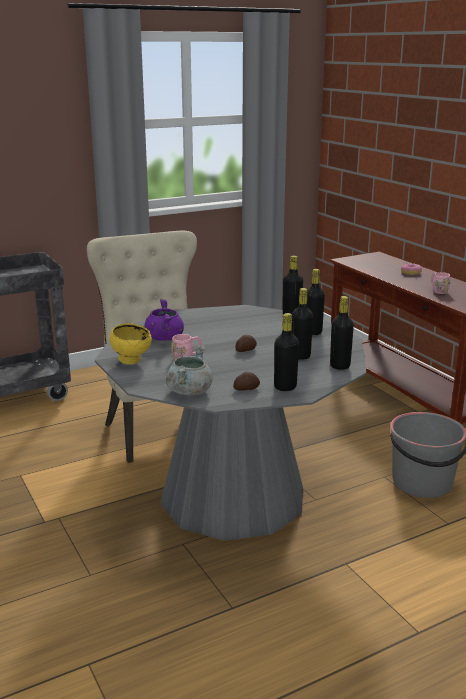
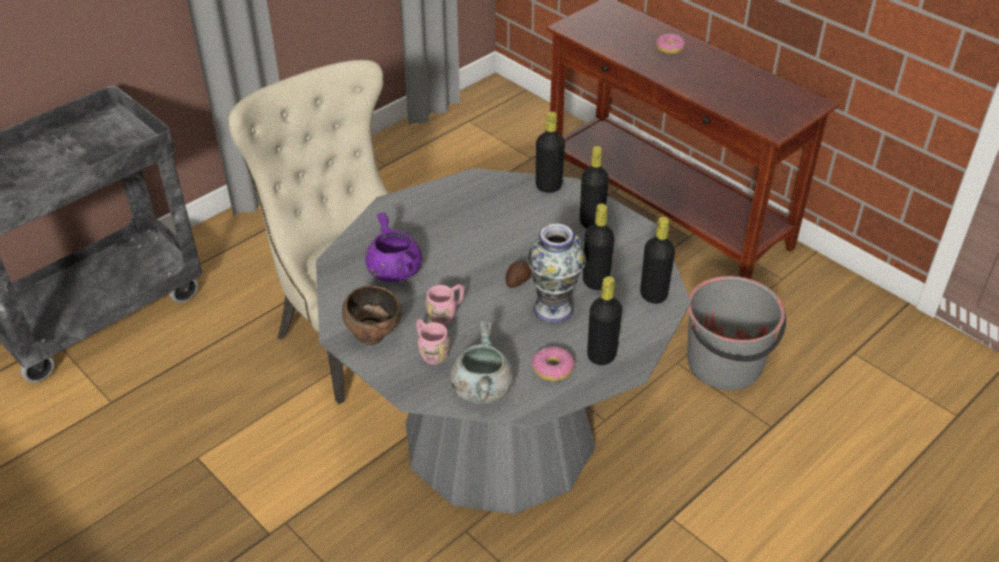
camera: 15 degrees left, 20 degrees up
yellow bowl [109,323,152,365] -> brown bowl [342,286,402,345]
potato [233,372,260,390] -> donut [532,347,575,381]
pink mug [431,272,451,294] -> pink mug moved to [416,319,450,365]
none -> vase [527,223,586,323]

